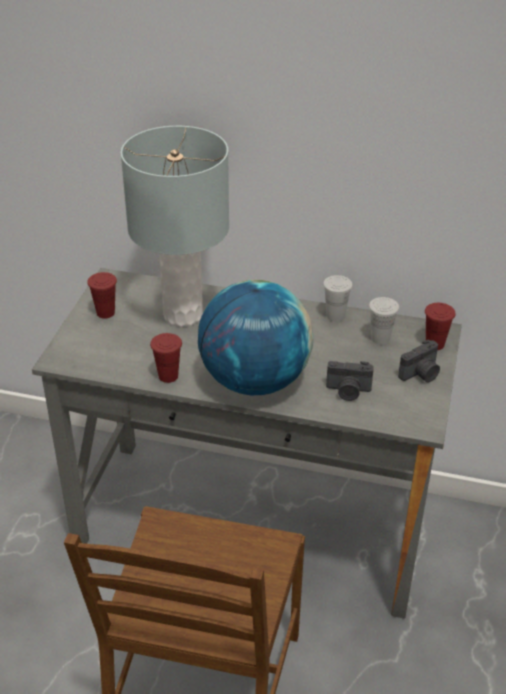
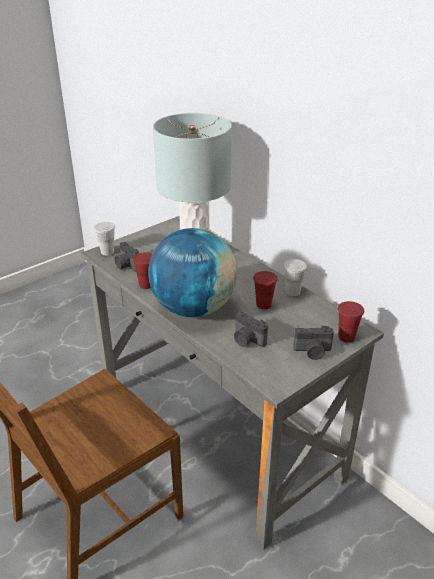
camera: 35 degrees right, 5 degrees down
red cup [87,272,117,319] -> red cup moved to [253,271,278,309]
white cup [369,297,399,345] -> white cup moved to [94,222,115,255]
none -> camera [114,242,139,272]

